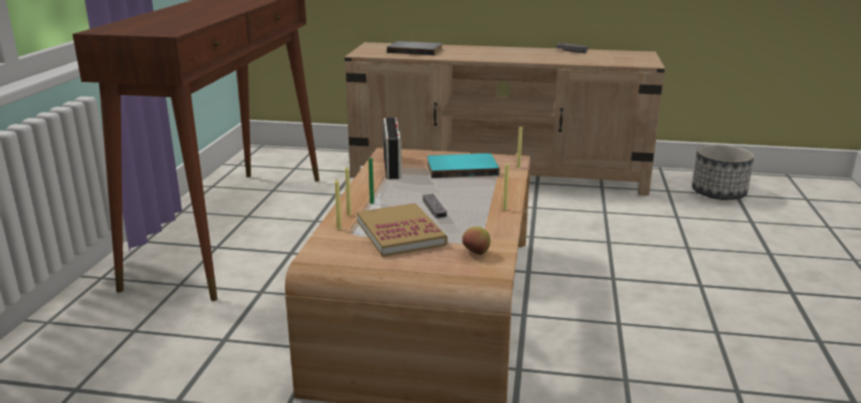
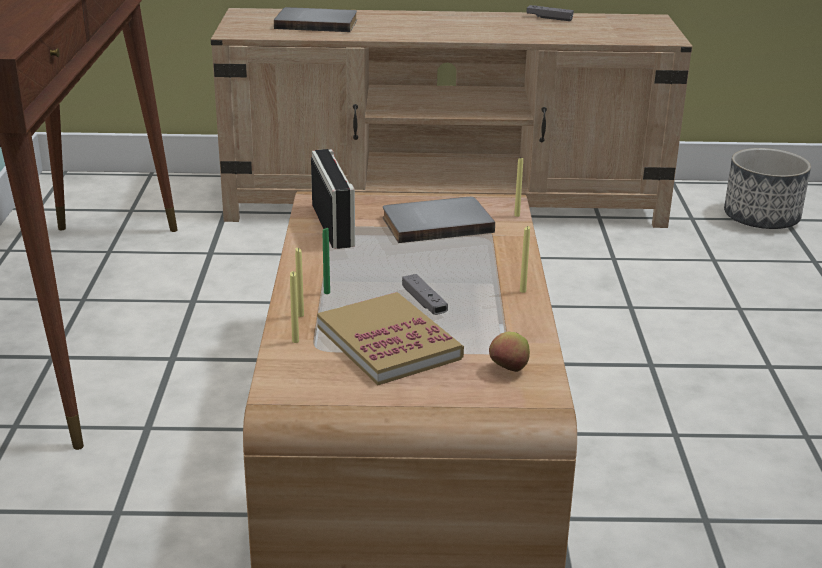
camera: 10 degrees left, 5 degrees up
turquoise book [427,153,499,178] -> grey book [383,197,495,243]

